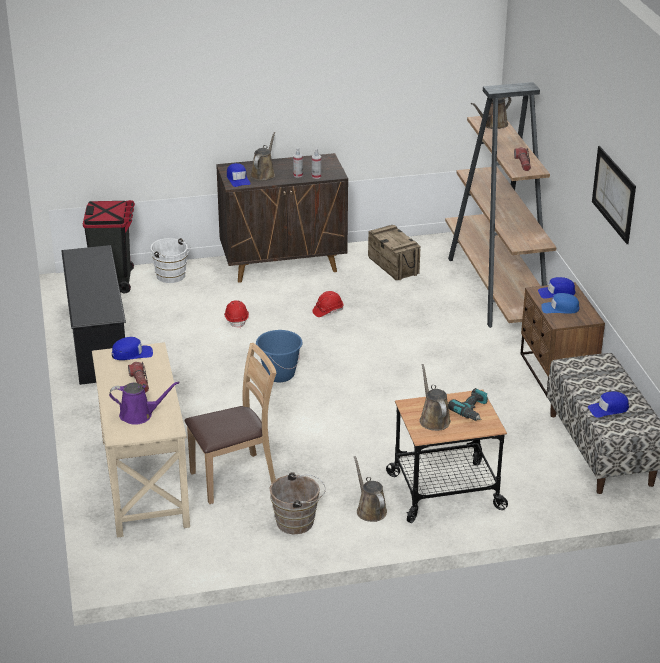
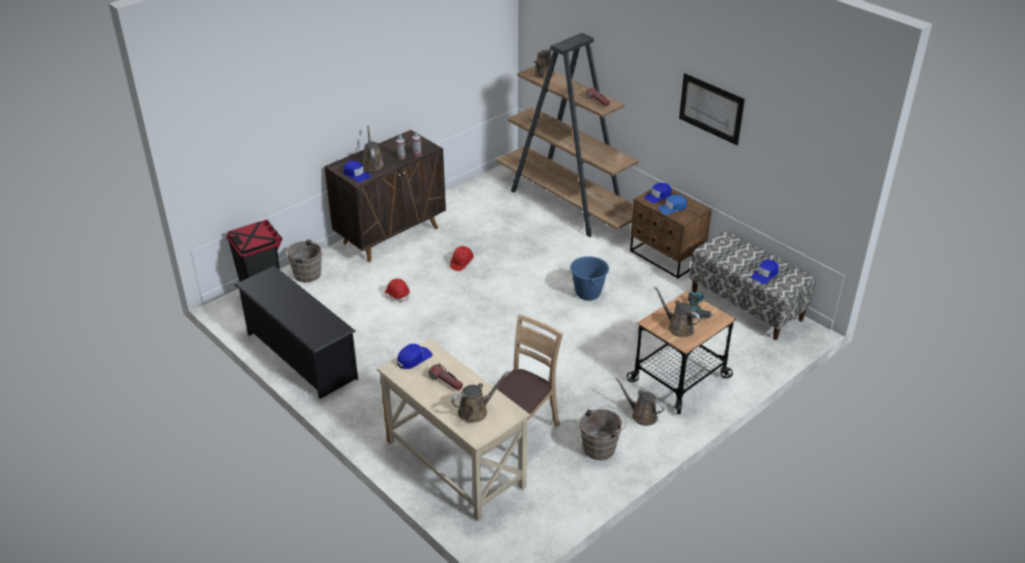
camera: 30 degrees left, 5 degrees up
purple watering can [109,381,179,425] -> brown watering can [451,371,509,422]
white bucket [151,238,191,283] -> brown bucket [287,240,325,283]
blue bucket [256,330,303,382] -> blue bucket moved to [570,256,609,301]
crate [368,225,421,280] -> none

